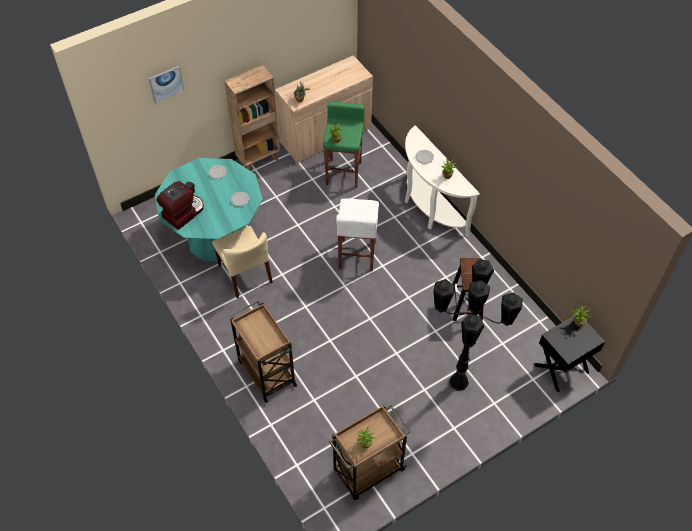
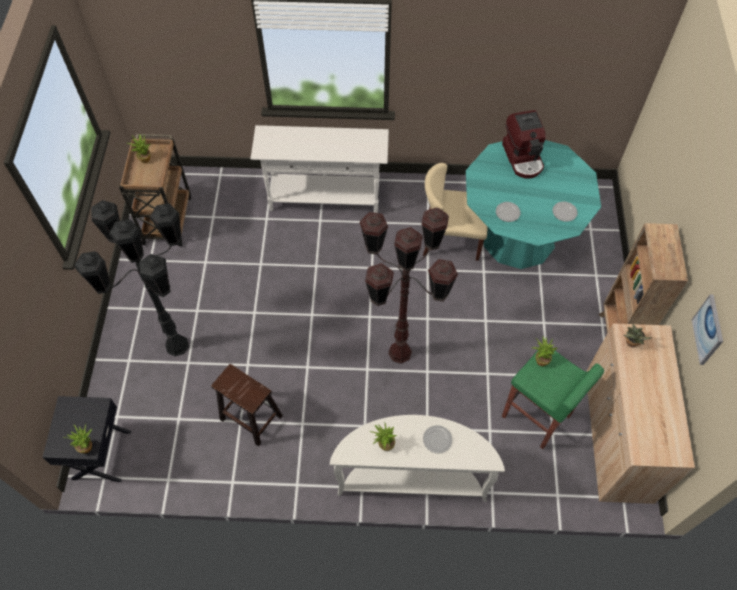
camera: 125 degrees right, 5 degrees up
picture [149,66,185,104] -> picture moved to [692,295,723,365]
brown cart [230,301,297,403] -> white console table [251,125,389,213]
white stool [336,198,379,271] -> brown floor lamp [360,207,458,364]

